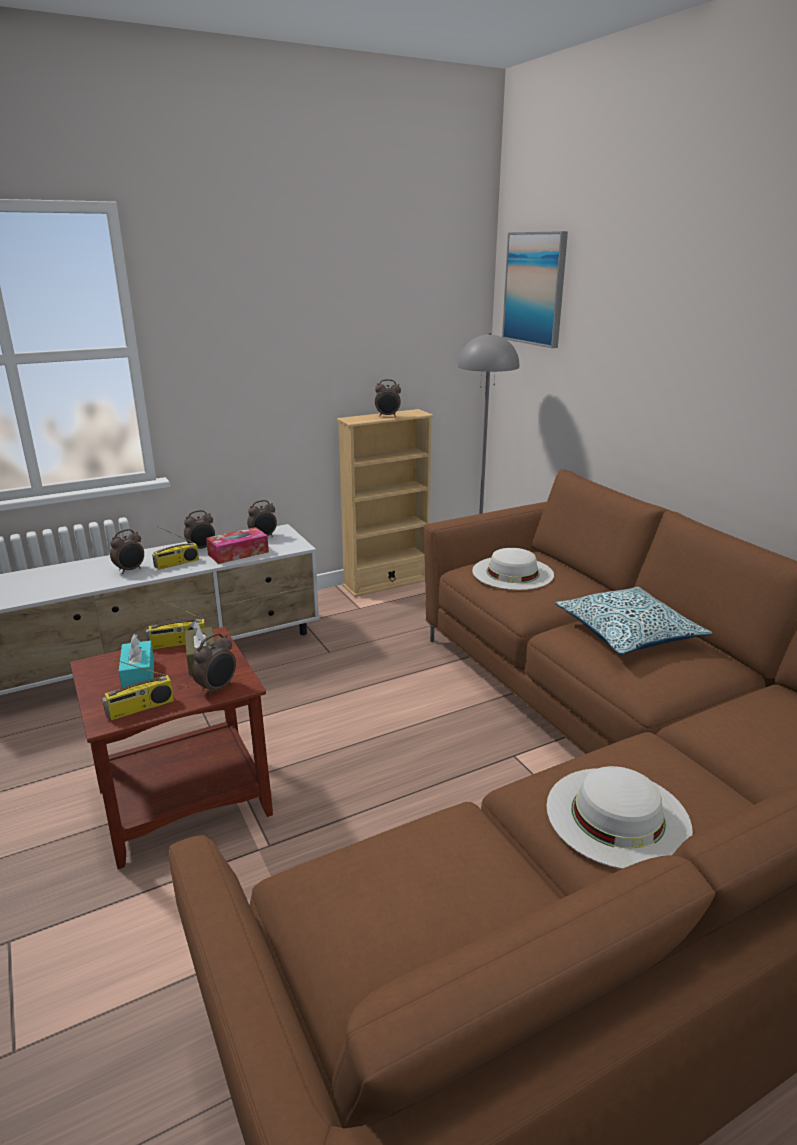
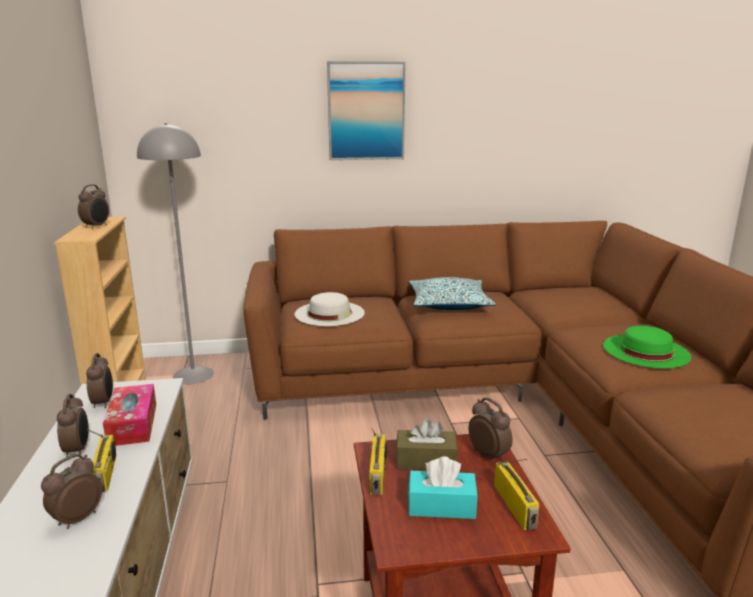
camera: 70 degrees left, 5 degrees down
alarm clock [110,529,144,574] -> alarm clock turned 120 degrees counterclockwise [41,454,102,529]
picture [502,231,568,348] -> picture moved to [327,61,405,160]
white hat [546,766,693,869] -> green hat [603,326,691,368]

